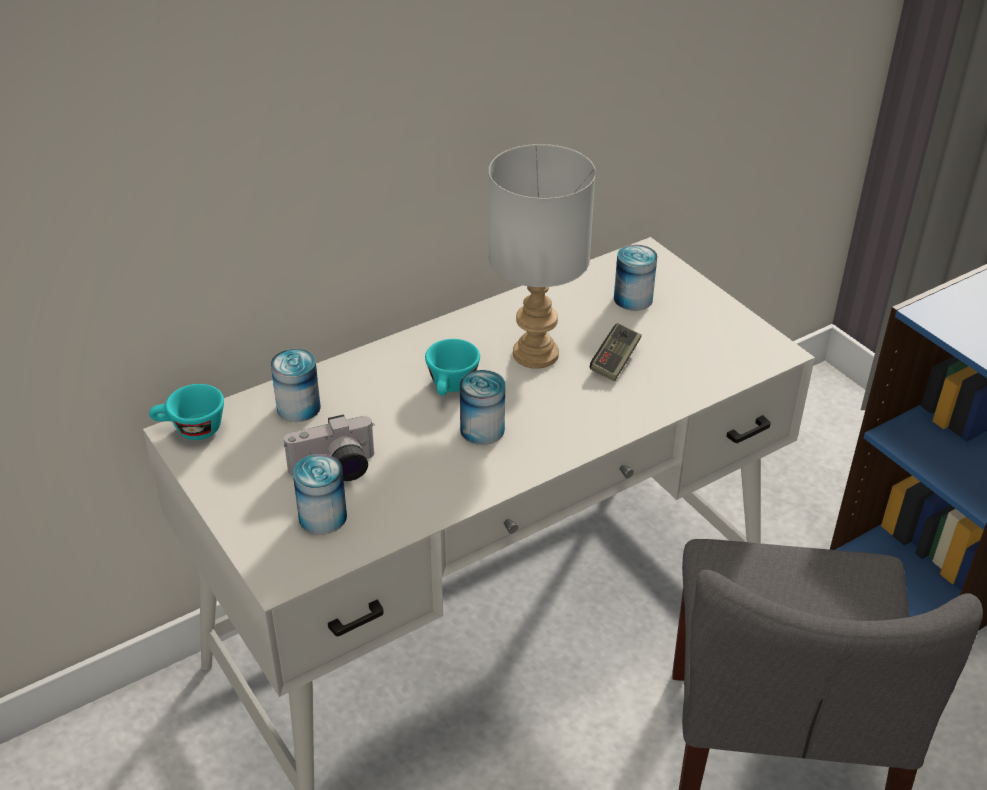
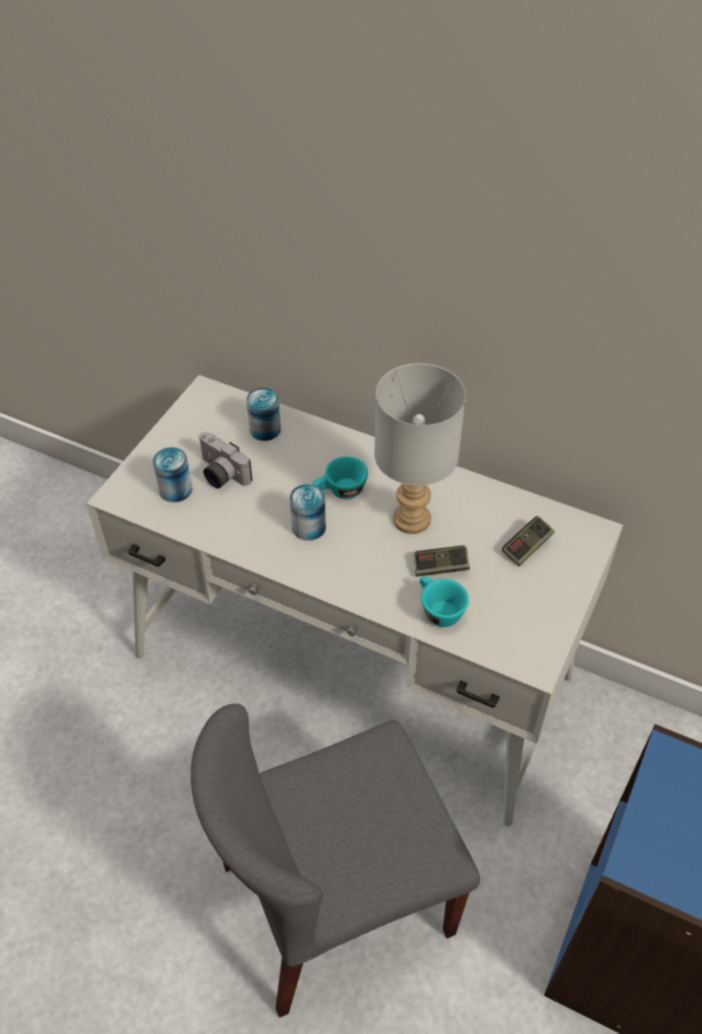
camera: 60 degrees right, 10 degrees up
turquoise cup [149,384,224,440] -> turquoise cup moved to [420,576,469,627]
can [614,244,657,311] -> game controller [502,516,555,567]

